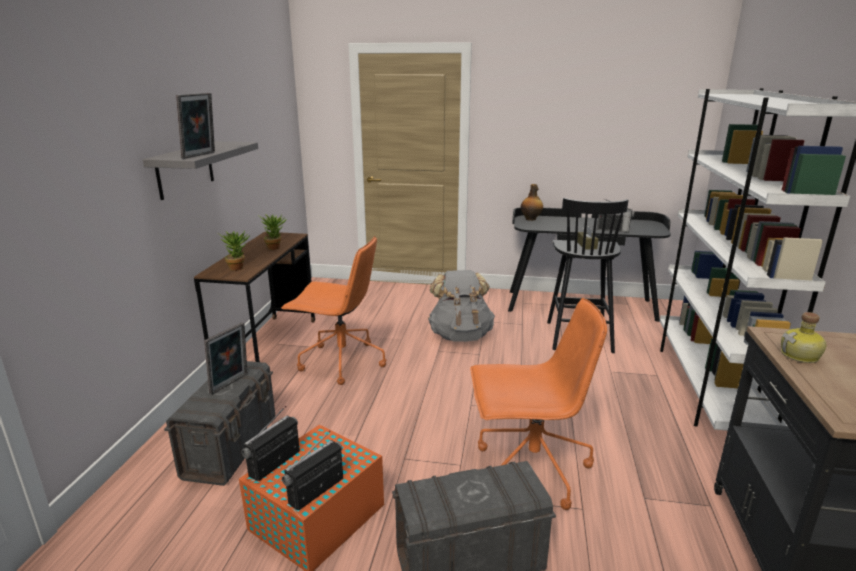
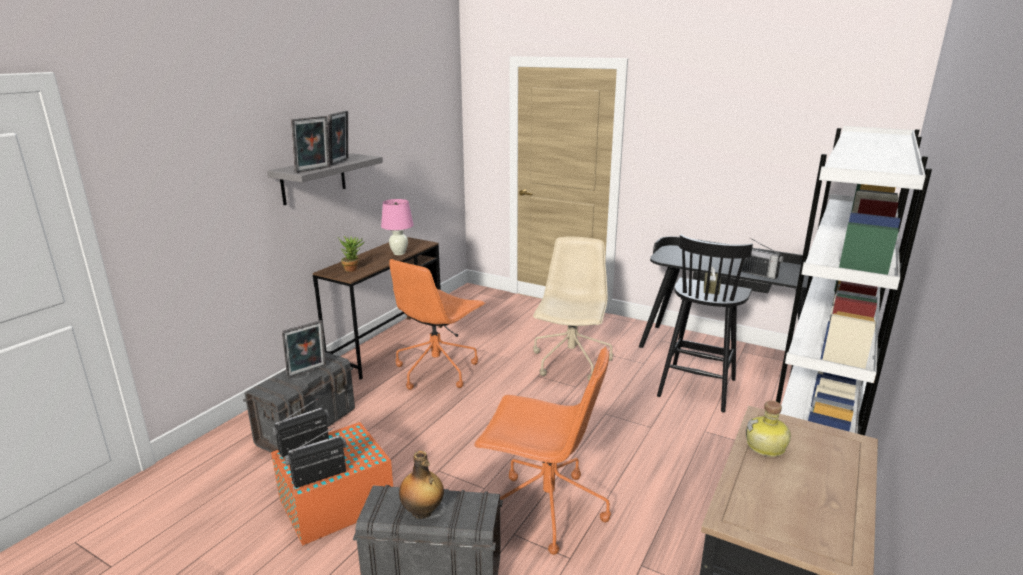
camera: 20 degrees right, 0 degrees up
potted plant [259,214,287,250] -> pink table lamp [381,199,414,255]
orange office chair [281,236,386,385] -> orange office chair turned 90 degrees clockwise [389,259,486,390]
grey backpack [428,270,495,342] -> beige office chair [533,237,613,381]
bottle [521,184,543,221] -> bottle moved to [399,451,444,519]
none -> picture frame [328,111,348,166]

